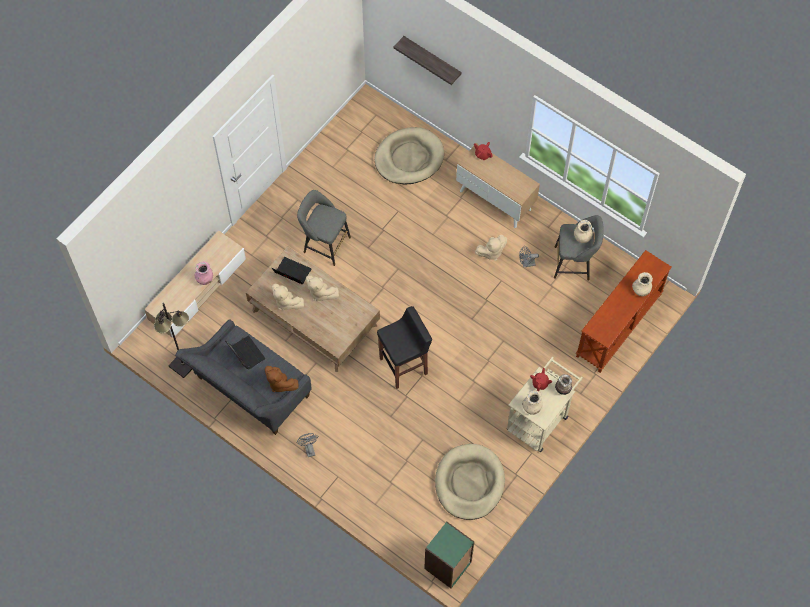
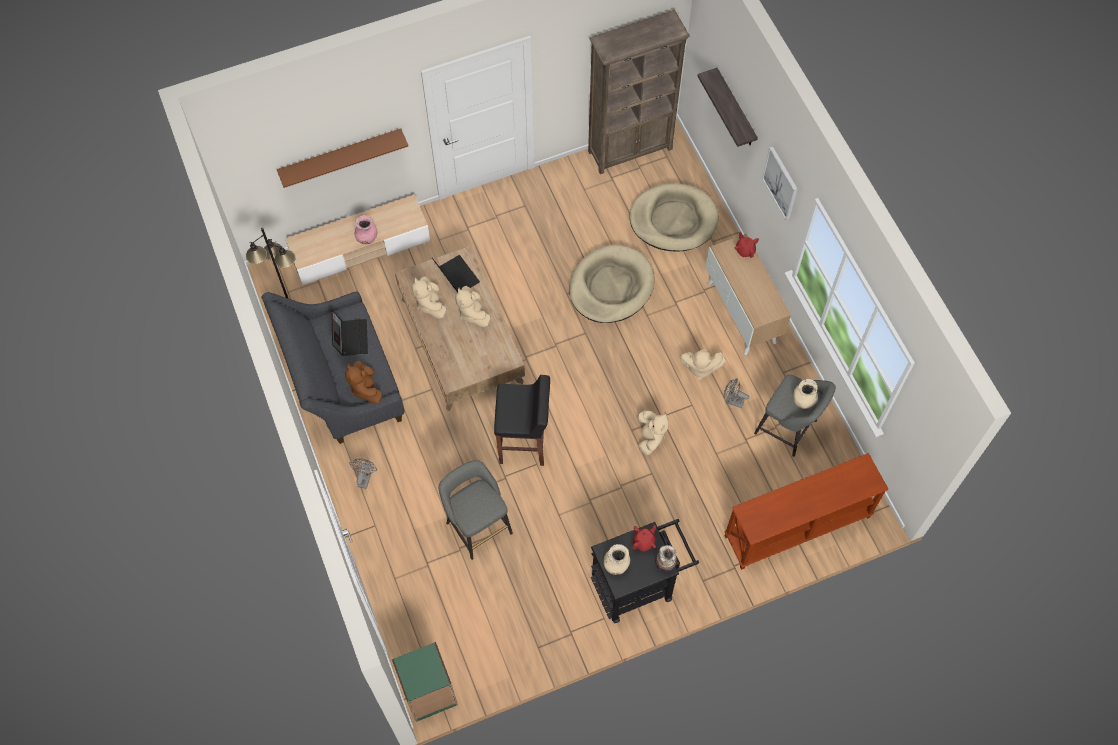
camera: 30 degrees right, 0 degrees up
grey stool [297,190,351,266] -> grey stool moved to [439,460,513,560]
beige dog bed [435,444,505,520] -> beige dog bed moved to [569,245,655,323]
beige cart [507,357,583,452] -> black cart [591,519,699,623]
beige vase [632,272,653,296] -> none
none -> brown shelf [277,128,408,188]
none -> brown bookcase [588,10,690,174]
none -> beige plush toy [638,410,669,455]
none -> picture [762,147,798,220]

